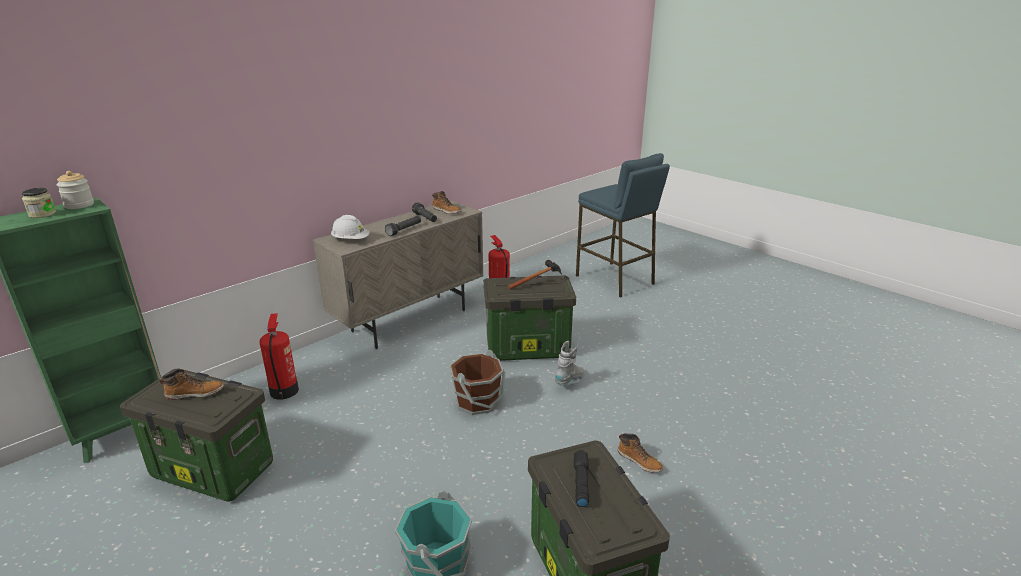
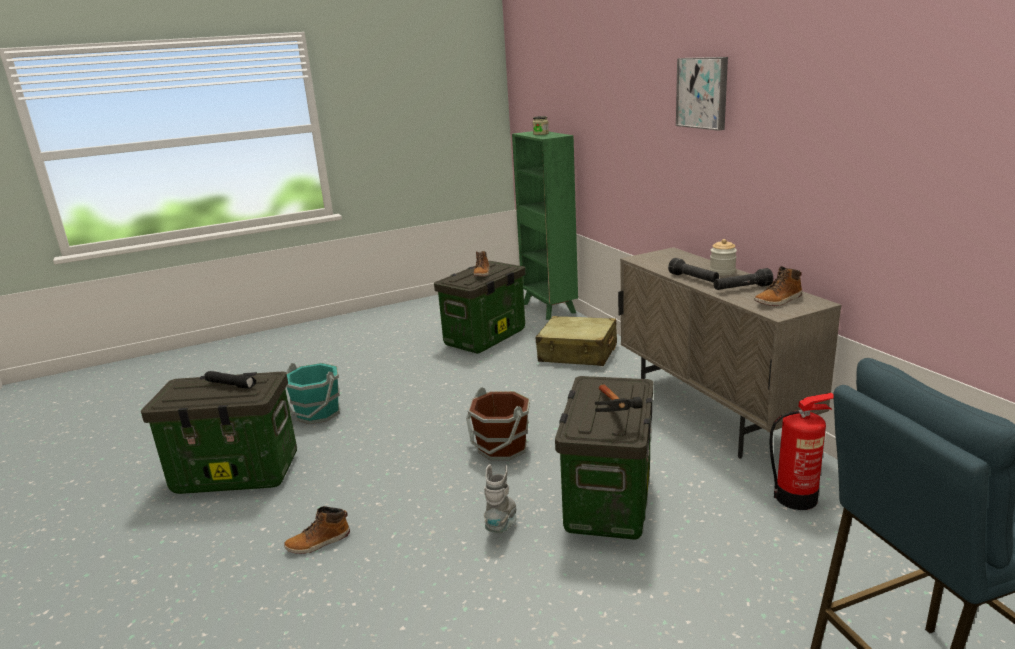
camera: 110 degrees right, 5 degrees down
jar [57,171,94,209] -> jar moved to [710,239,737,276]
fire extinguisher [260,313,299,400] -> beige suitcase [536,316,617,366]
white hard hat [331,215,370,239] -> none
grey boot [555,341,585,386] -> grey boot turned 135 degrees counterclockwise [484,464,517,533]
none -> picture [676,57,728,131]

